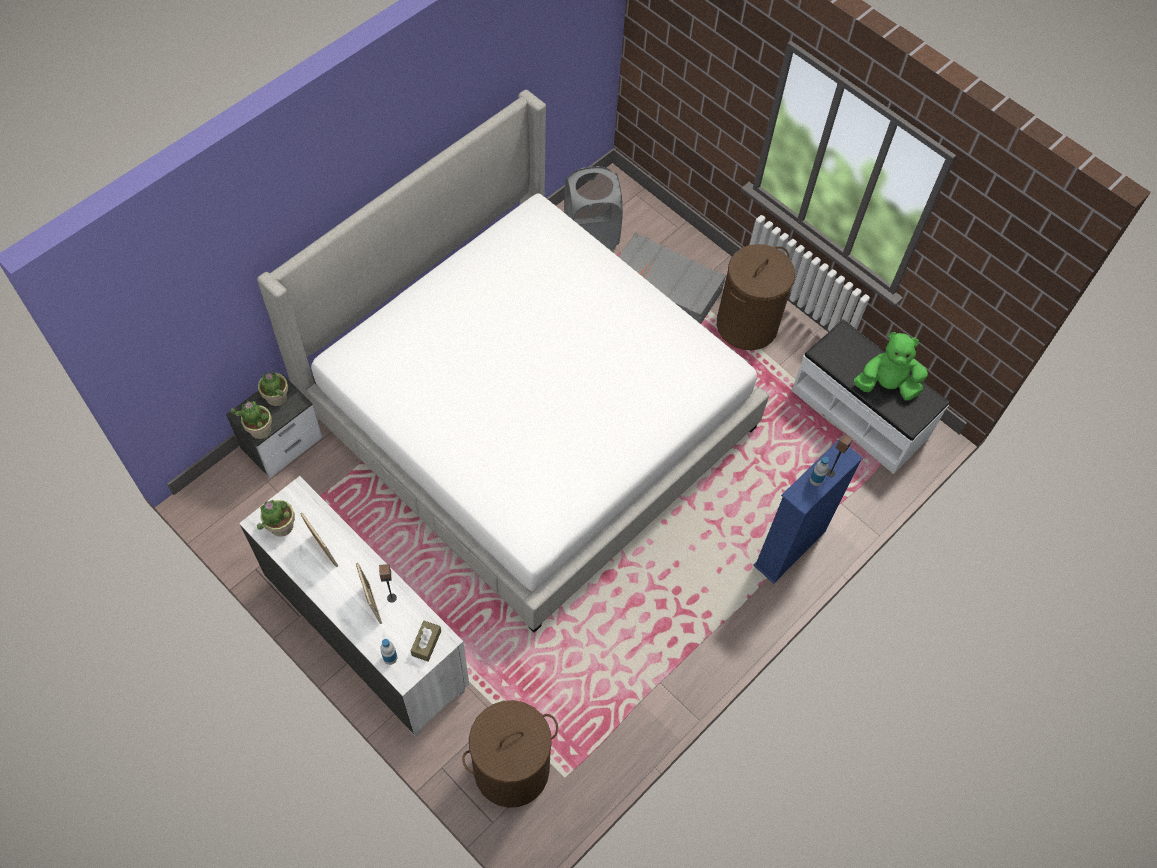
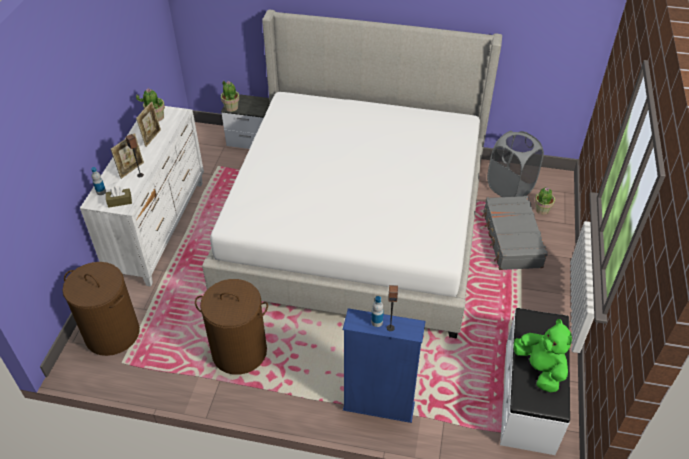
camera: 60 degrees right, 15 degrees down
potted plant [258,372,288,406] -> potted plant moved to [535,187,555,215]
brown laundry basket [717,244,795,350] -> brown laundry basket moved to [195,279,268,375]

